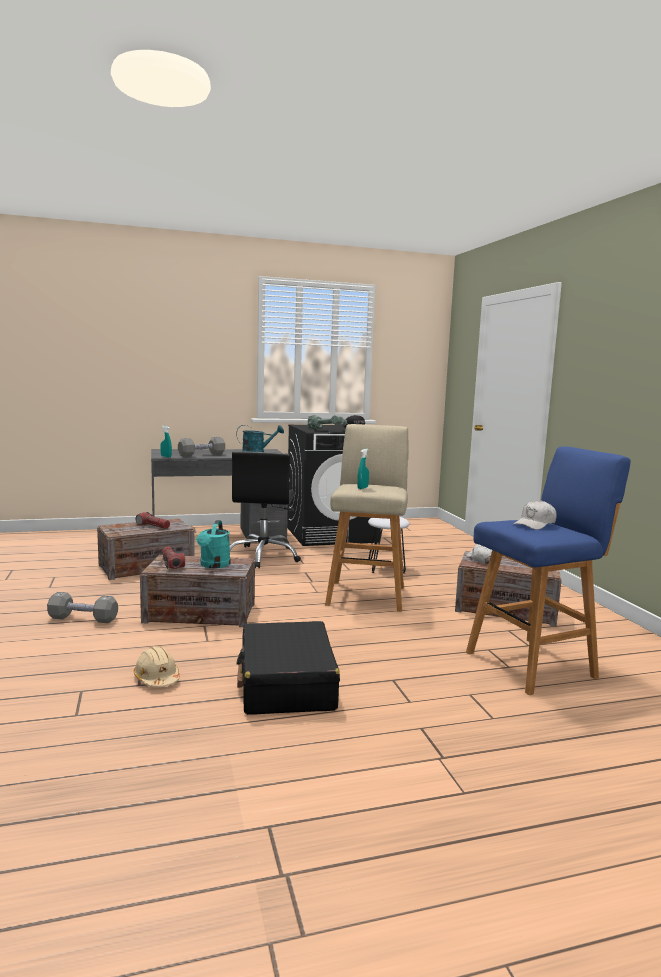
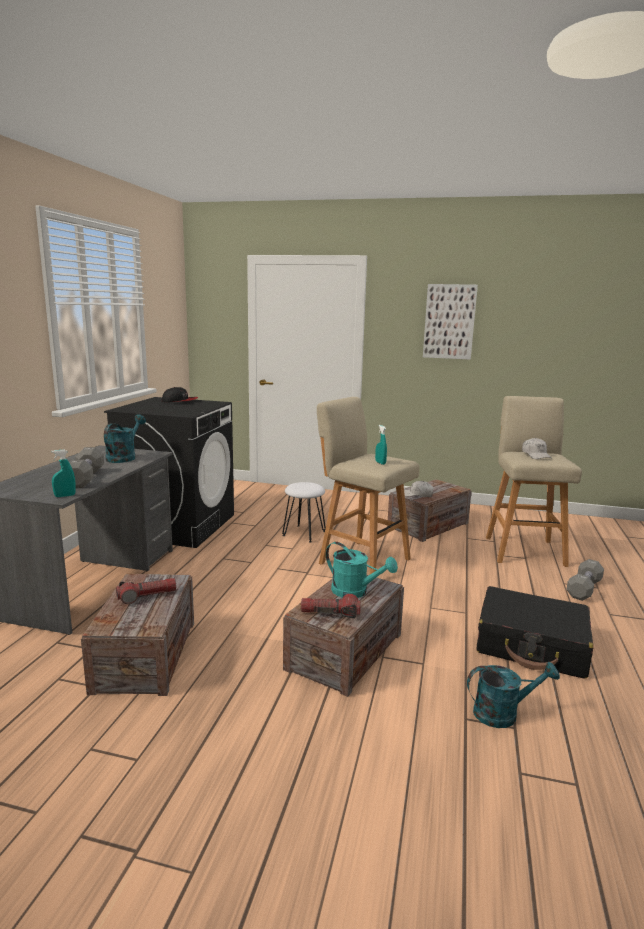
camera: 60 degrees left, 5 degrees up
grey dumbbell [47,592,118,623] -> grey dumbbell moved to [566,559,604,601]
beige hard hat [133,646,180,687] -> turquoise watering can [467,662,560,728]
black office chair [230,451,301,568] -> none
power drill [307,415,347,430] -> none
blue stool [466,446,631,695] -> beige stool [486,396,582,567]
none -> picture [423,284,478,360]

